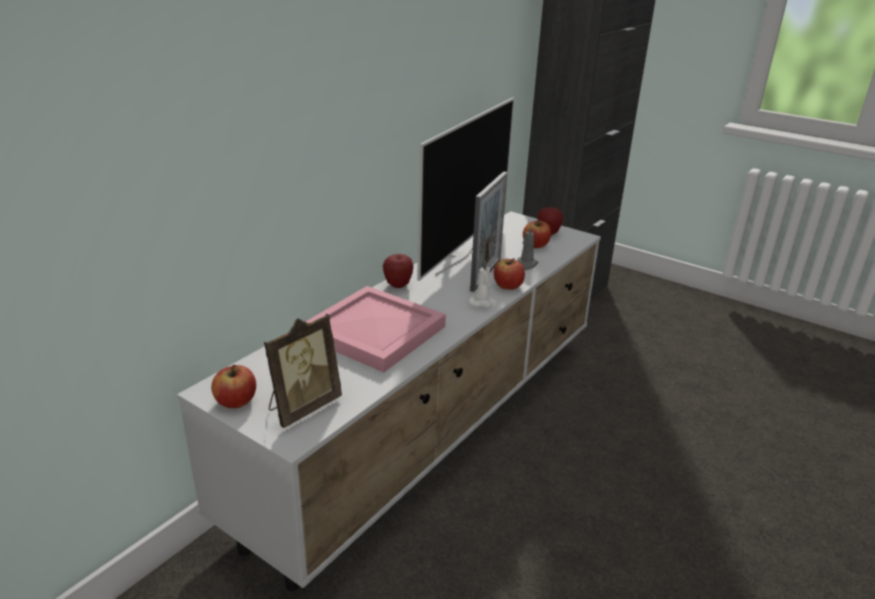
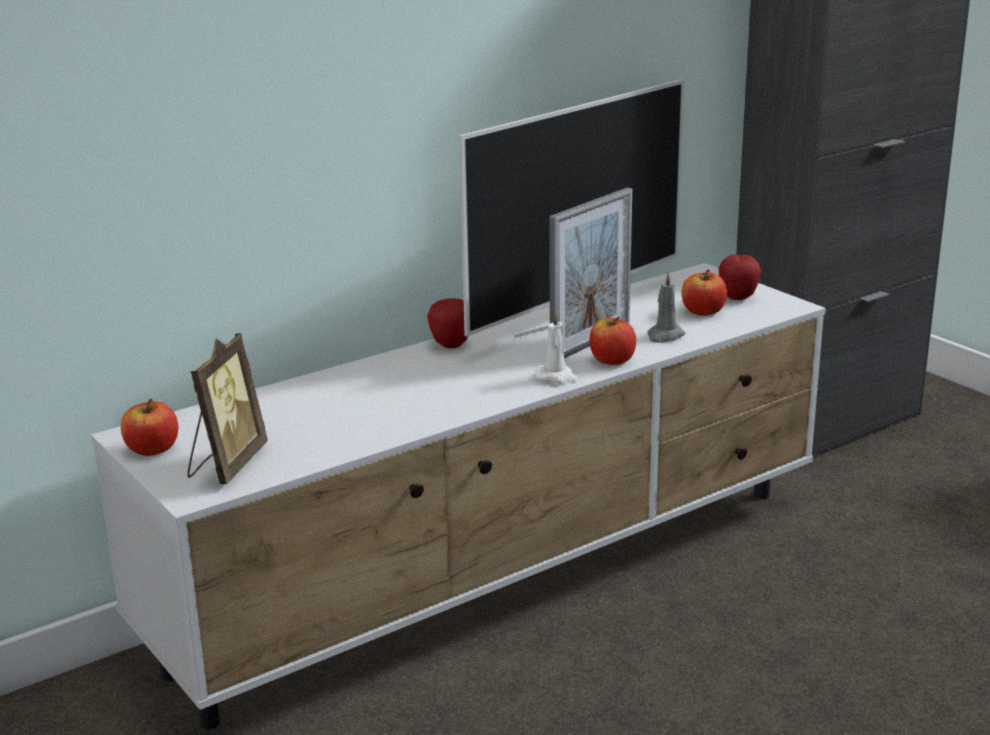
camera: 20 degrees right, 5 degrees down
picture frame [264,314,342,428] -> picture frame turned 45 degrees counterclockwise [187,333,268,484]
pink tray [306,286,446,372] -> none

